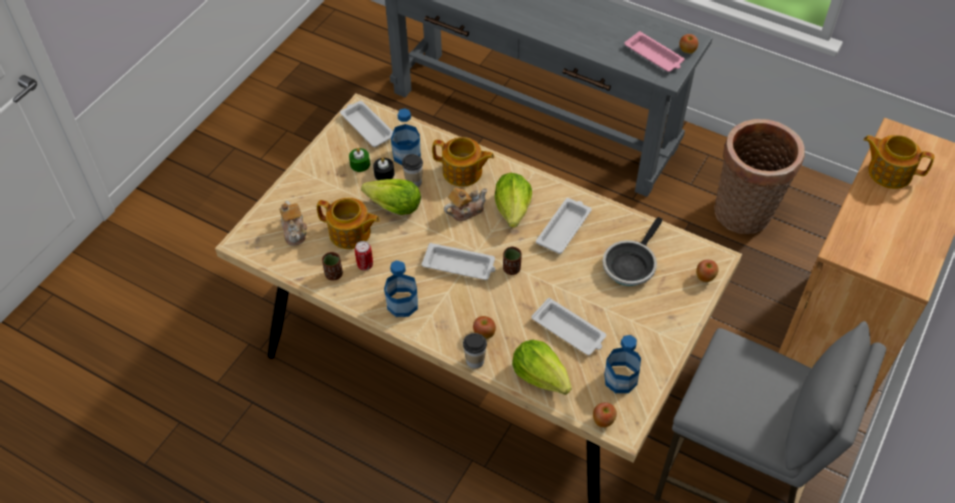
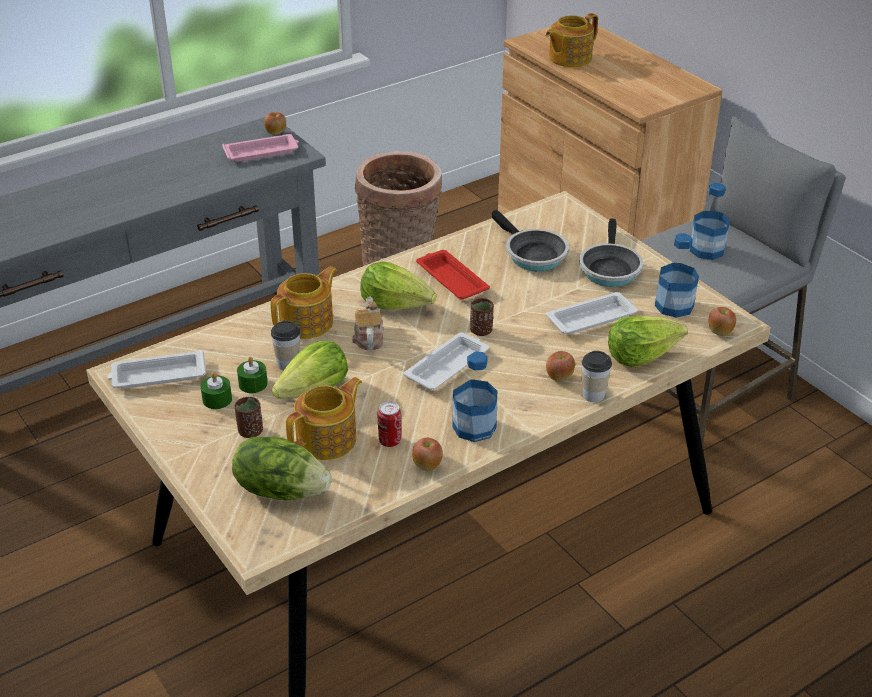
camera: 65 degrees left, 15 degrees down
teapot [279,201,307,246] -> lettuce [232,437,332,500]
brown cup [322,252,343,281] -> brown cup moved to [235,397,263,438]
black candle [373,158,394,180] -> green candle [237,357,268,393]
bottle [391,108,421,165] -> bottle moved to [690,183,730,260]
white tray [536,198,592,254] -> red tray [416,250,490,300]
apple [696,260,719,282] -> apple moved to [412,438,443,471]
none -> frying pan [579,218,643,287]

